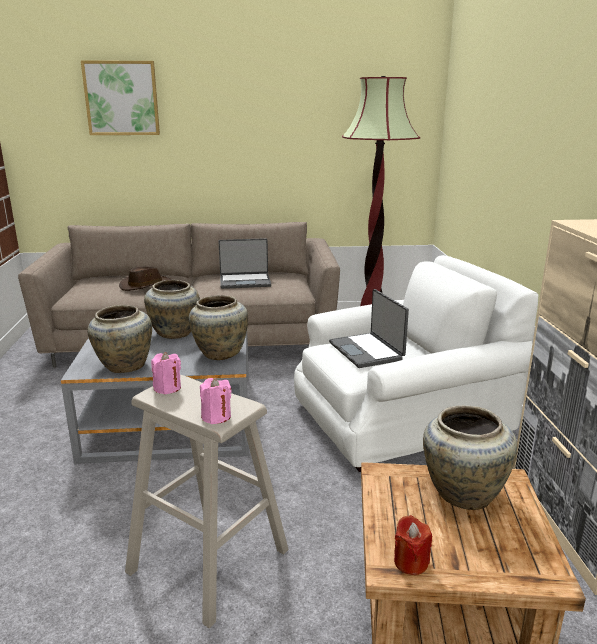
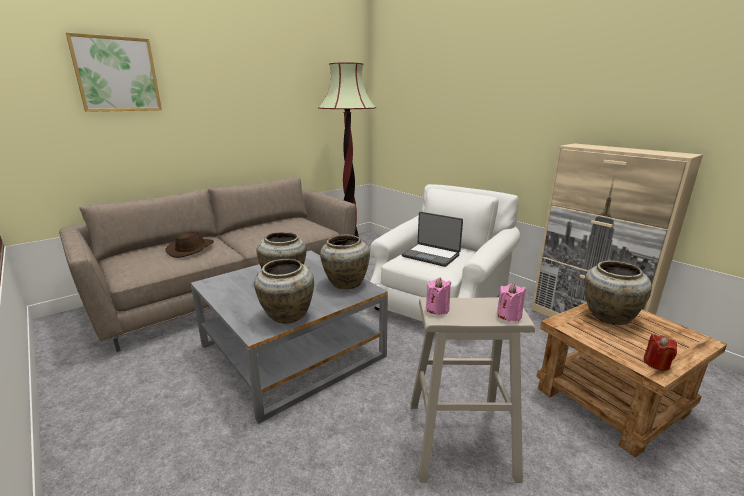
camera: 35 degrees left, 0 degrees up
laptop [218,238,271,289] -> none

